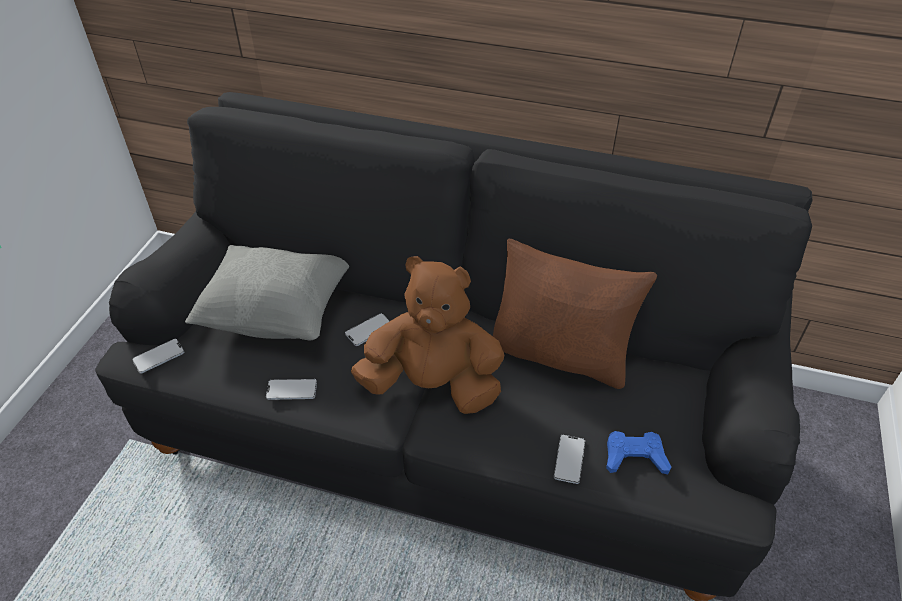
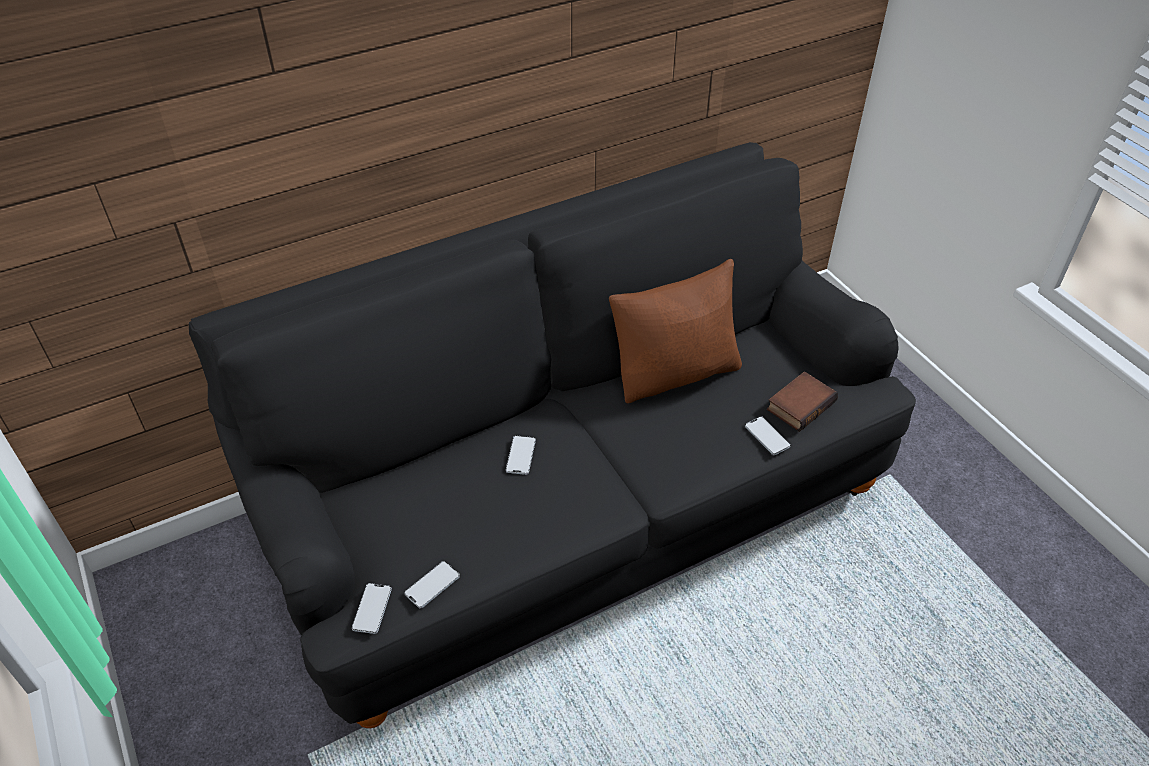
camera: 45 degrees left, 0 degrees up
grey pillow [185,245,349,340] -> none
phone [266,379,317,400] -> phone moved to [405,561,460,609]
brown plush toy [351,256,504,414] -> none
blue game controller [606,431,671,474] -> book [767,372,838,432]

